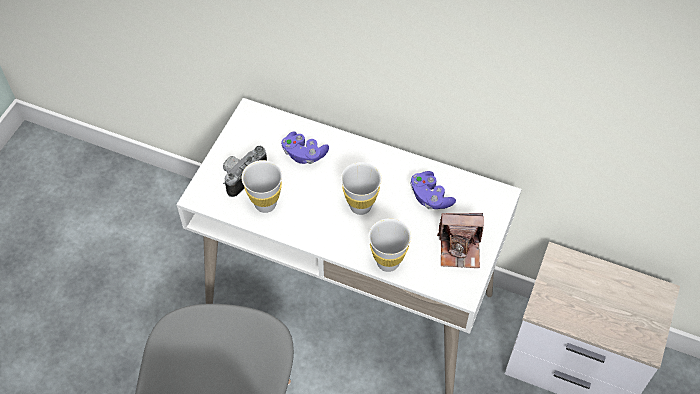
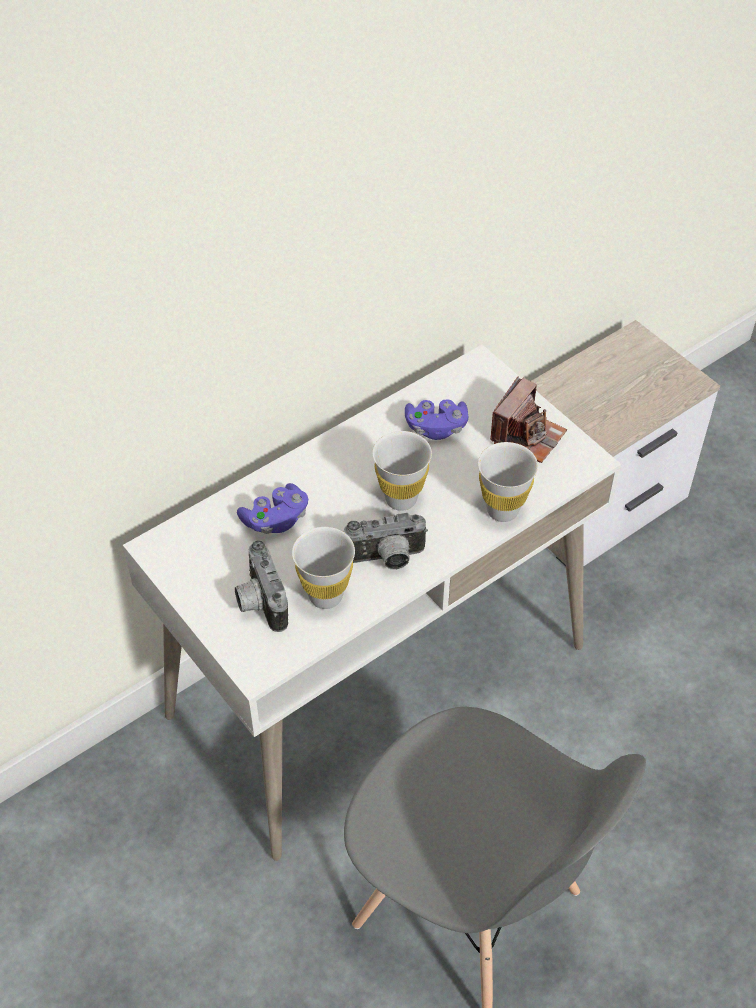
camera: 60 degrees left, 5 degrees down
none -> camera [344,513,428,570]

